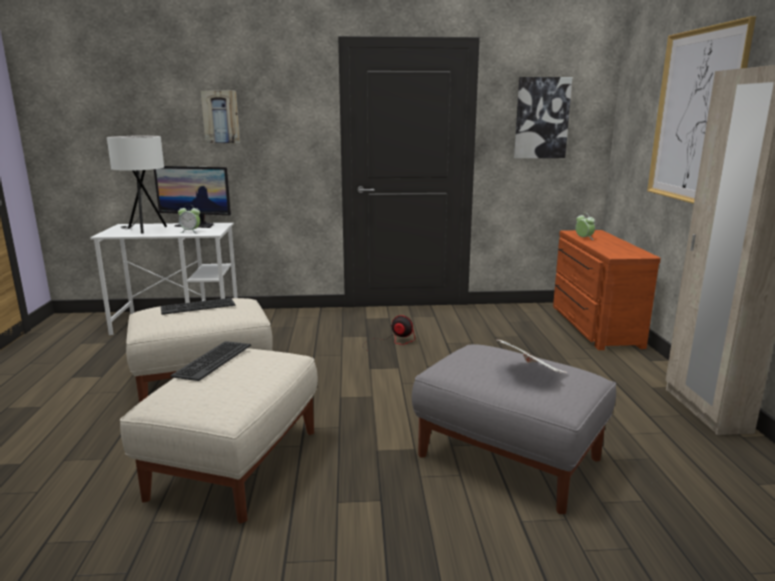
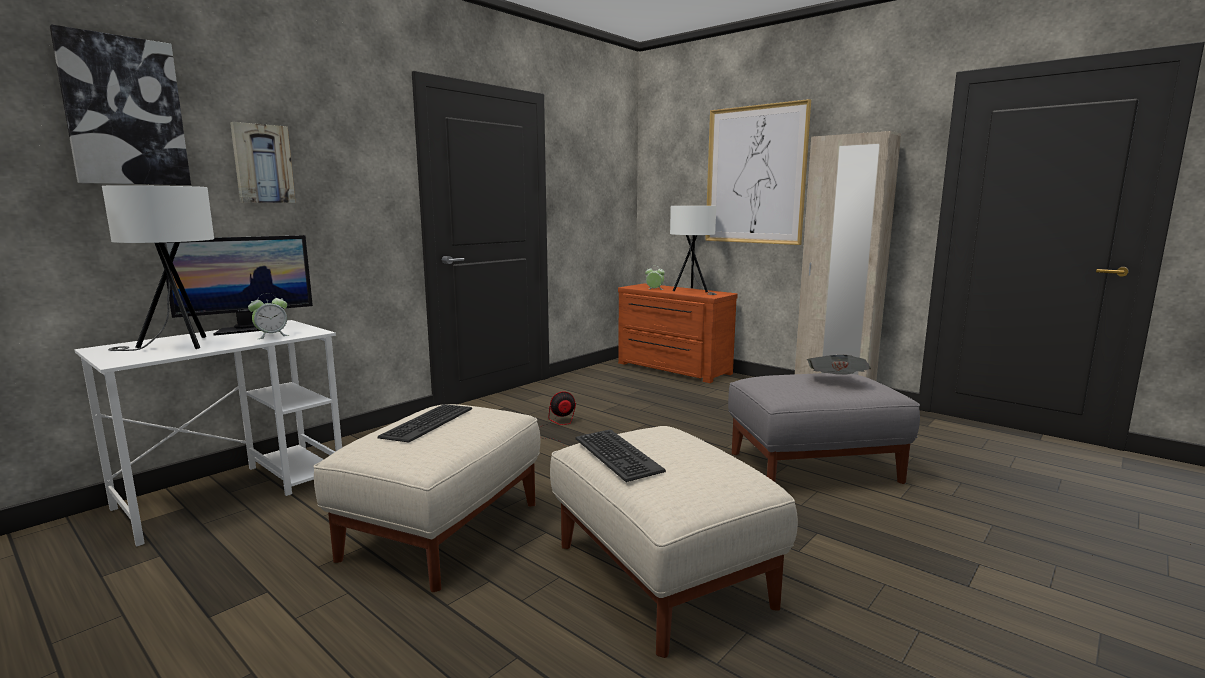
camera: 45 degrees left, 5 degrees down
picture [514,77,572,158] -> picture moved to [50,24,191,185]
none -> white table lamp [670,206,716,295]

